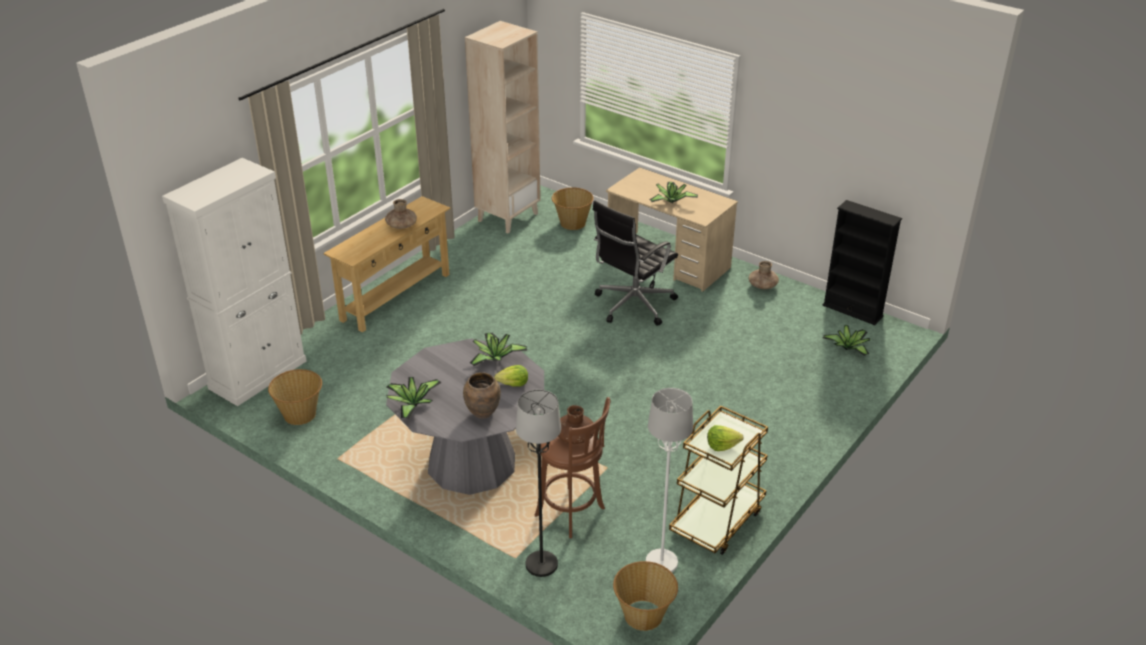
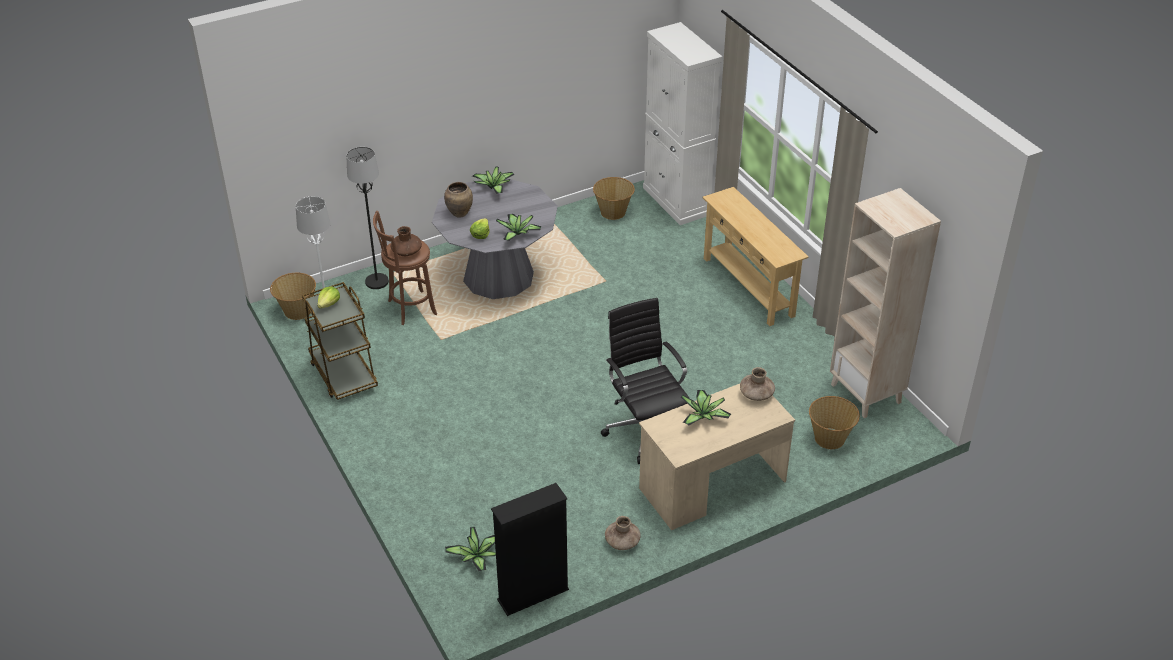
camera: 115 degrees right, 5 degrees up
brown vase [385,199,417,229] -> brown vase moved to [740,367,775,401]

